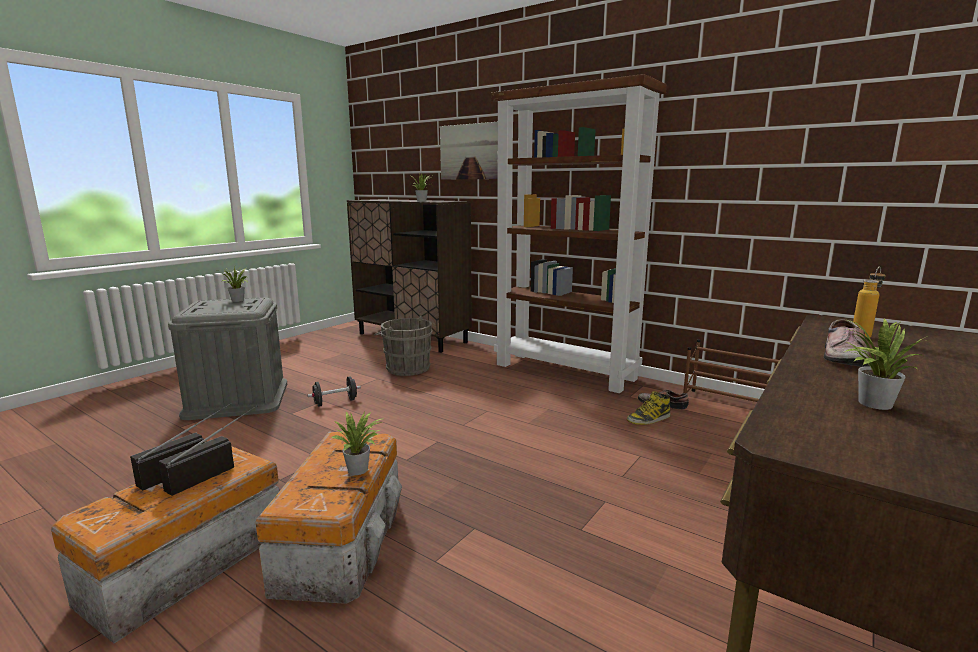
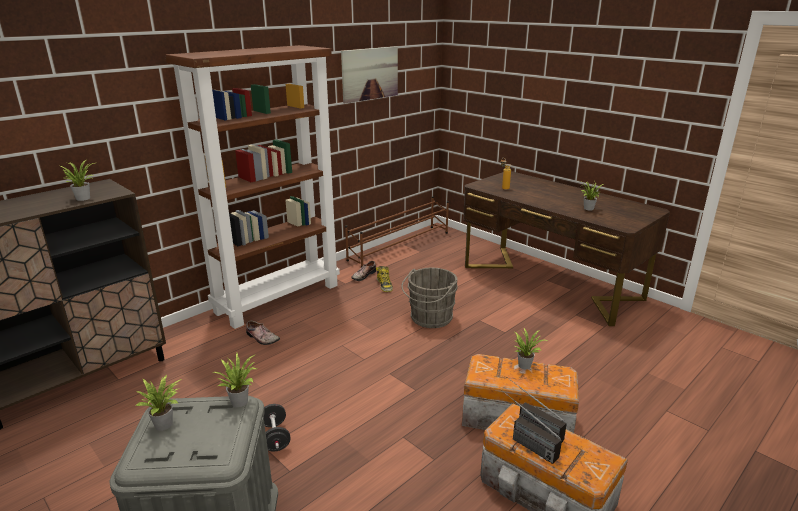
camera: 80 degrees left, 10 degrees up
grey bucket [374,316,433,376] -> grey bucket moved to [402,268,458,328]
picture [440,122,498,179] -> picture moved to [341,46,398,103]
shoe [824,319,870,367] -> shoe moved to [246,321,280,345]
none -> potted plant [212,353,257,407]

